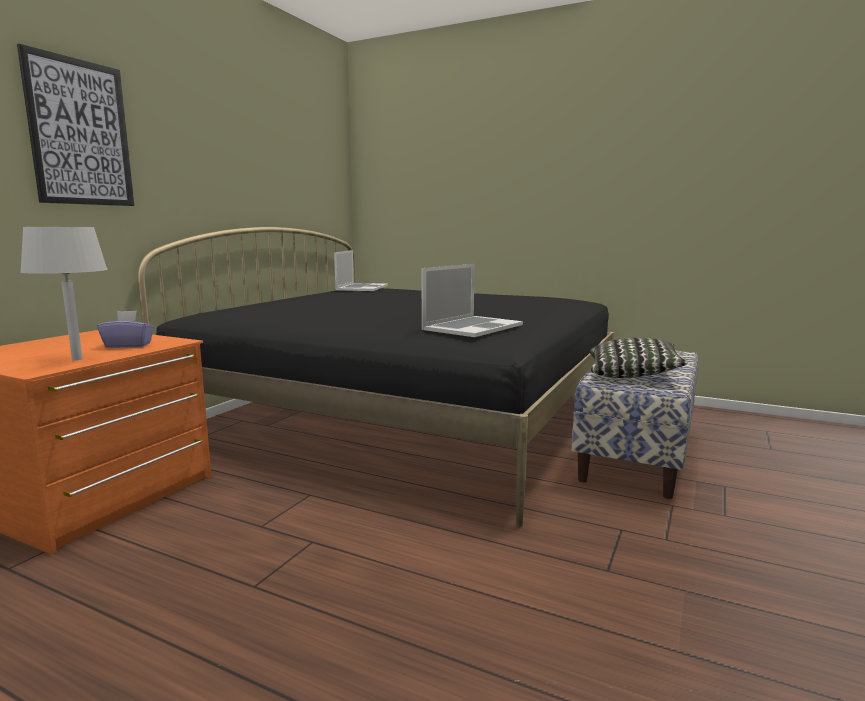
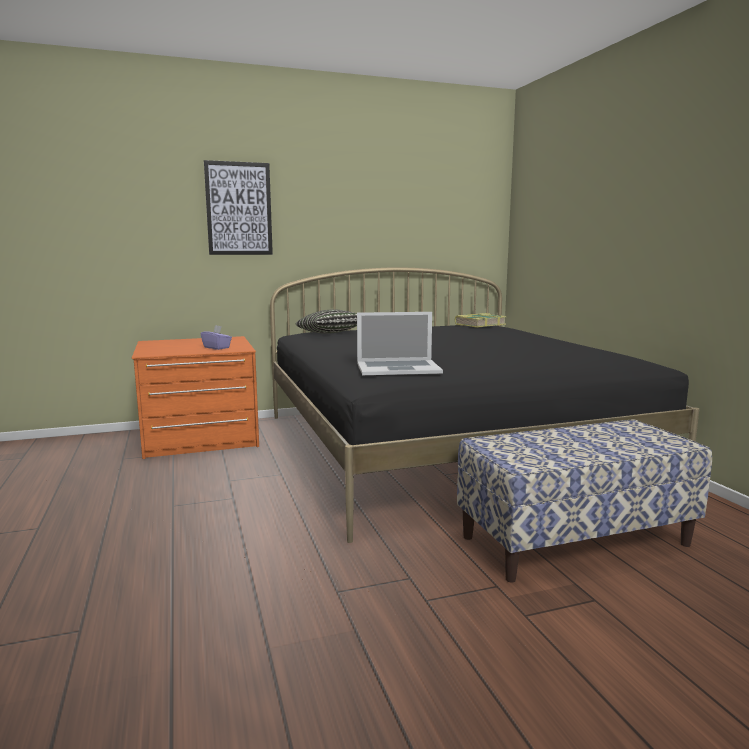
camera: 45 degrees right, 0 degrees up
grey table lamp [20,227,108,361] -> none
laptop [334,250,388,291] -> book [455,313,506,328]
pillow [590,338,688,378] -> pillow moved to [296,310,357,334]

